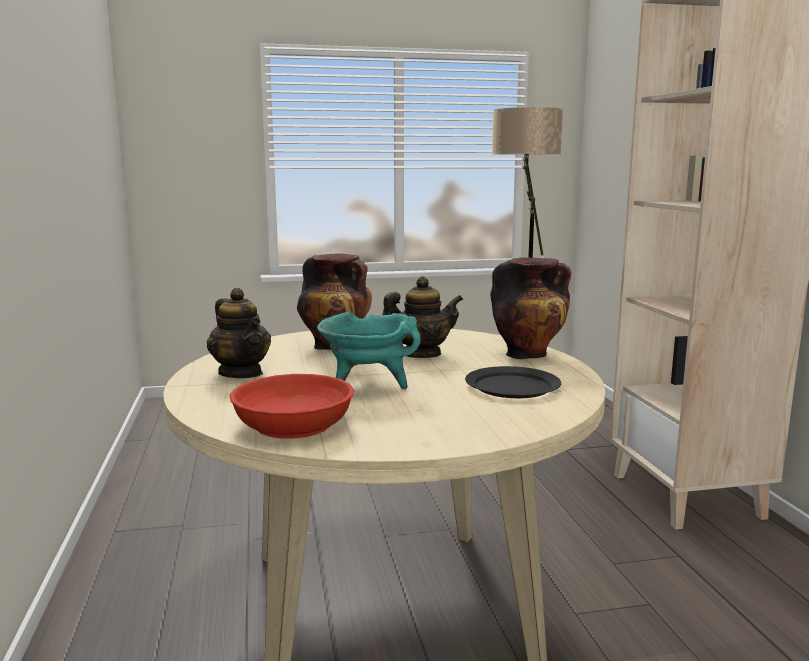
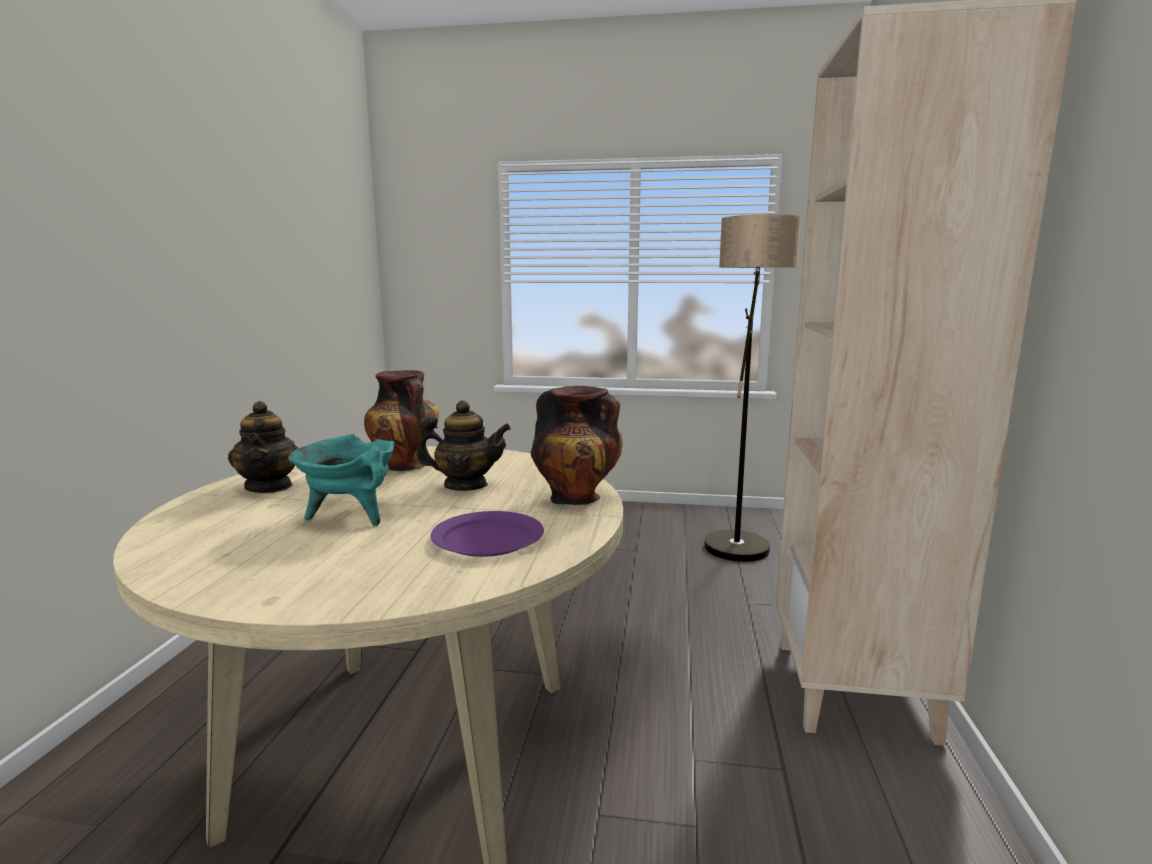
camera: 20 degrees right, 0 degrees up
red bowl [229,374,354,438] -> none
black plate [465,366,561,398] -> purple plate [431,511,544,557]

